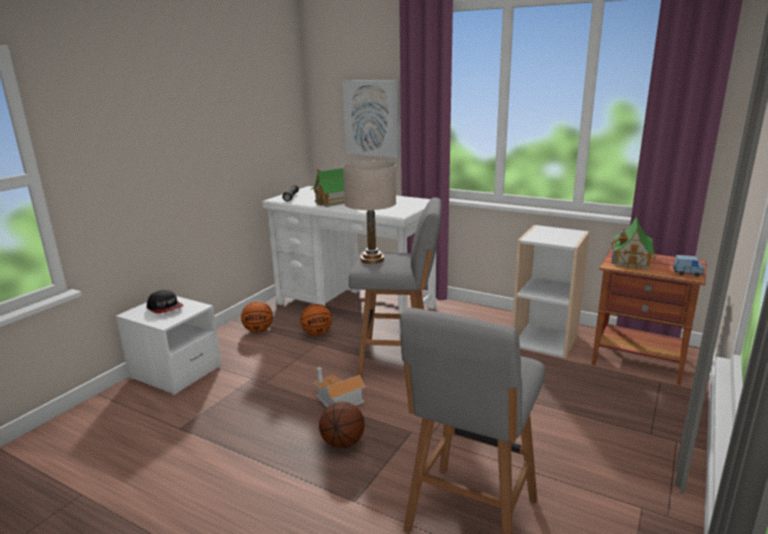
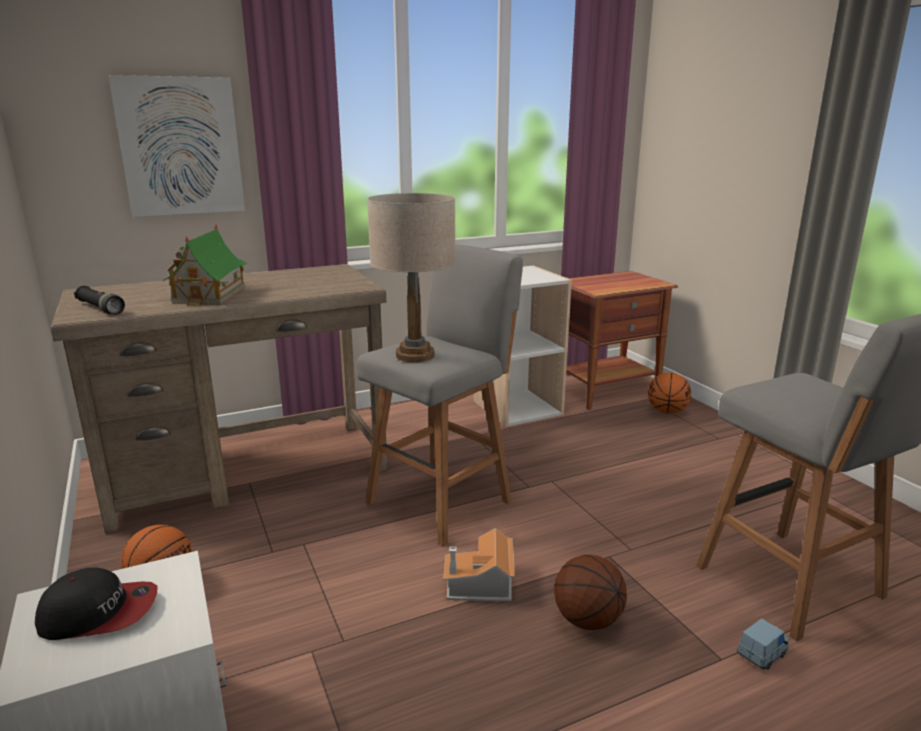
camera: 55 degrees left, 0 degrees up
white desk [262,186,436,334] -> brown desk [51,264,388,533]
basketball [300,304,332,336] -> basketball moved to [648,372,691,414]
toy house [611,215,658,269] -> none
blue toy car [673,255,704,277] -> blue toy car moved to [737,618,789,669]

